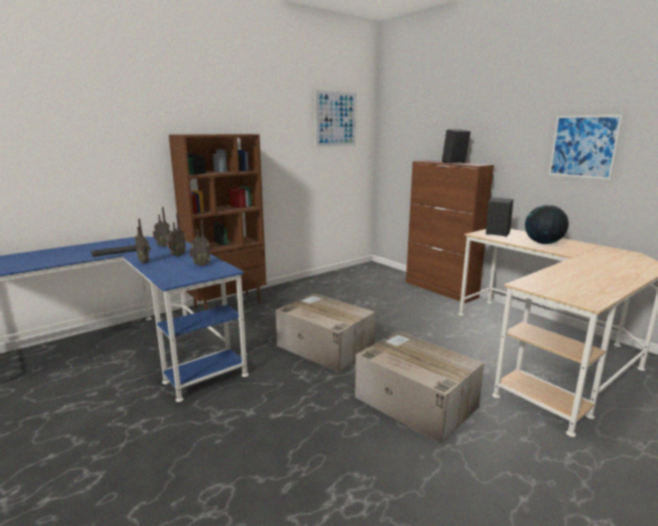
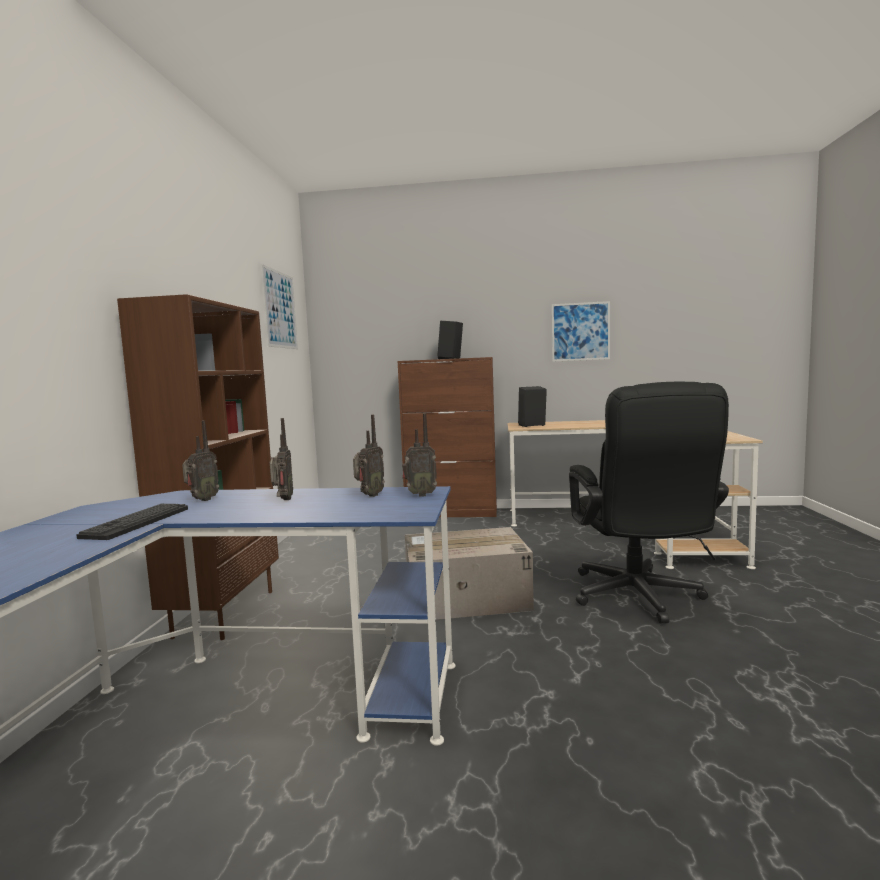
camera: 45 degrees left, 10 degrees down
radio [135,219,151,264] -> radio moved to [402,413,437,497]
cardboard box [355,331,484,444] -> black office chair [569,382,729,624]
globe [525,205,569,244] -> none

